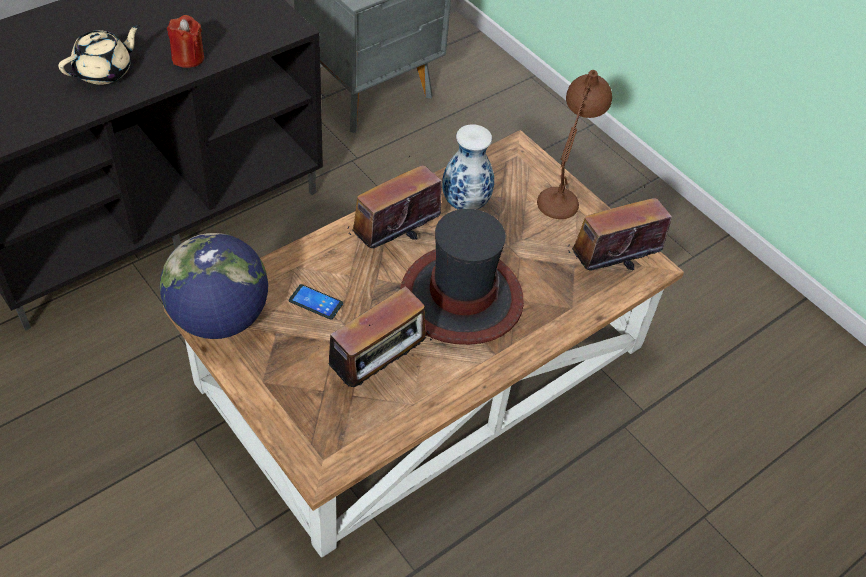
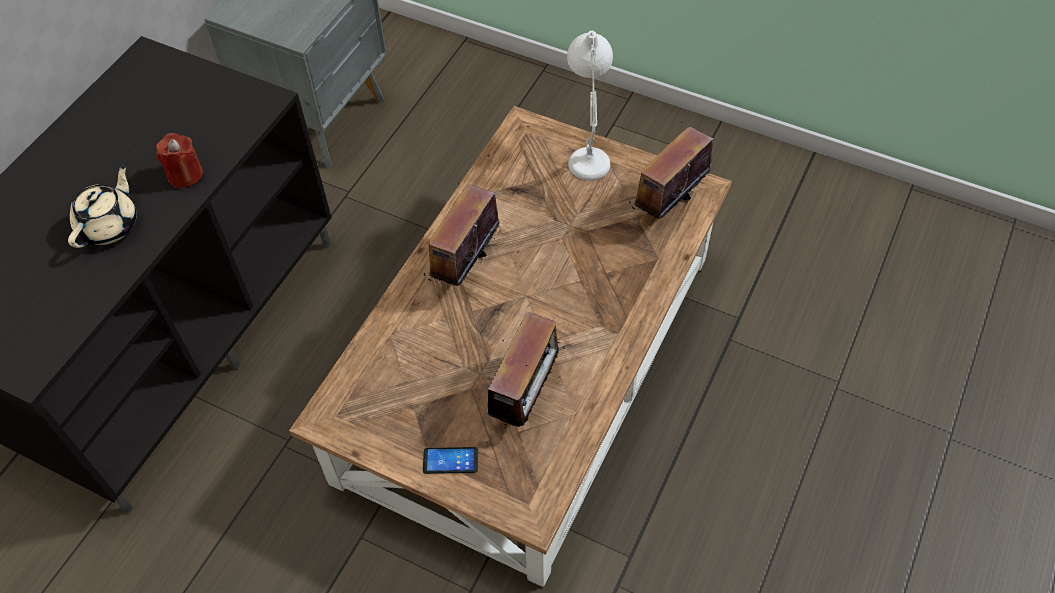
camera: 20 degrees left, 5 degrees up
globe [160,233,268,339] -> none
phone [289,284,343,320] -> phone moved to [423,447,478,474]
hat [400,209,524,345] -> none
vase [442,124,494,210] -> none
brown table lamp [537,70,612,219] -> white table lamp [567,31,613,181]

